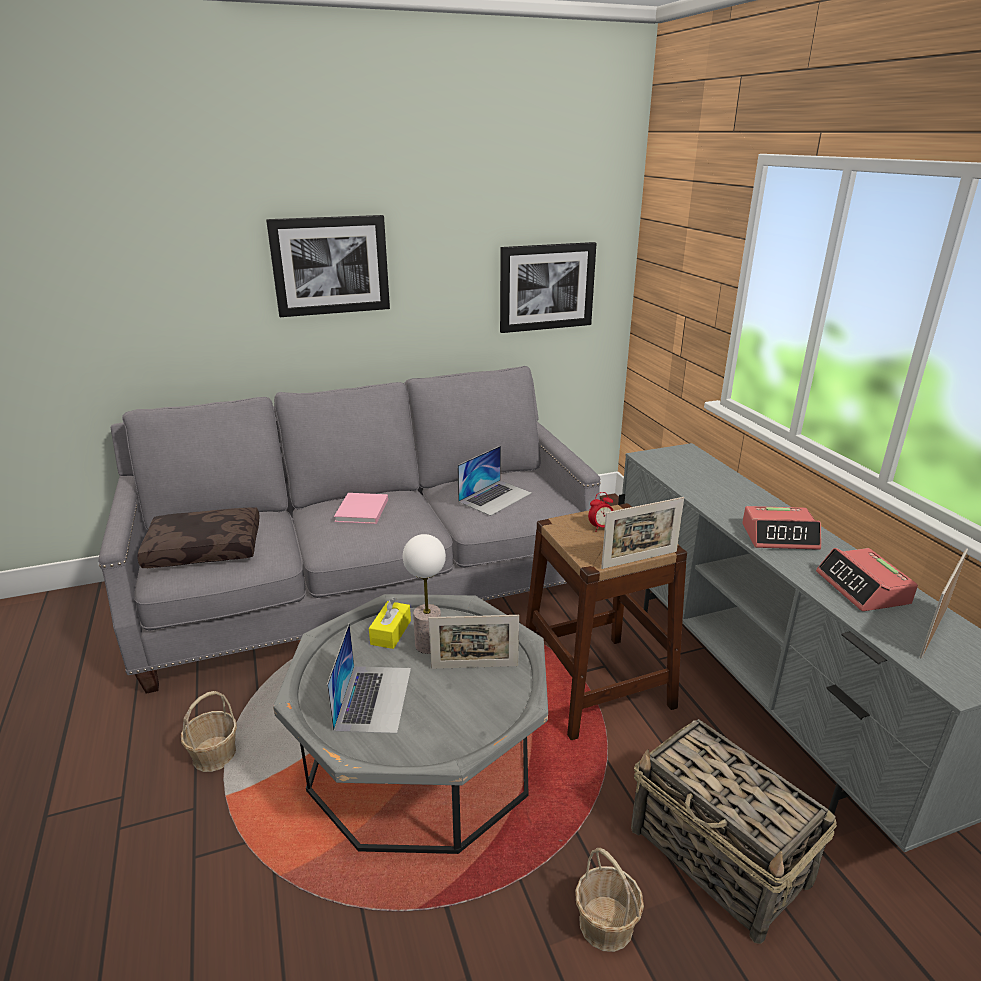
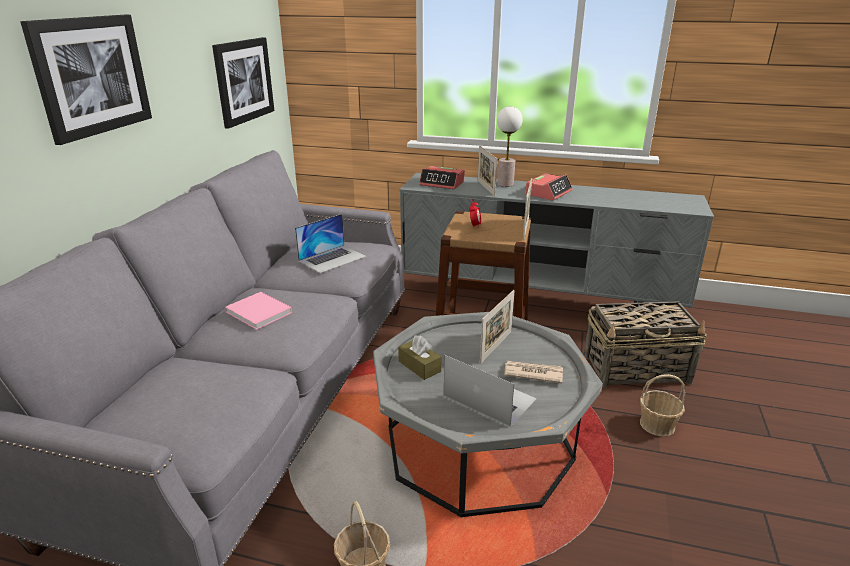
camera: 55 degrees left, 0 degrees up
brown pillow [137,507,260,568] -> none
yellow tissue box [369,598,411,649] -> brown tissue box [398,335,442,380]
table lamp [403,534,446,654] -> table lamp moved to [497,106,523,187]
laptop [457,446,532,516] -> laptop turned 60 degrees clockwise [295,214,367,273]
alarm clock [816,548,918,611] -> alarm clock moved to [419,166,465,189]
picture frame [919,548,968,658] -> picture frame moved to [478,145,497,197]
none -> newspaper [504,361,563,383]

